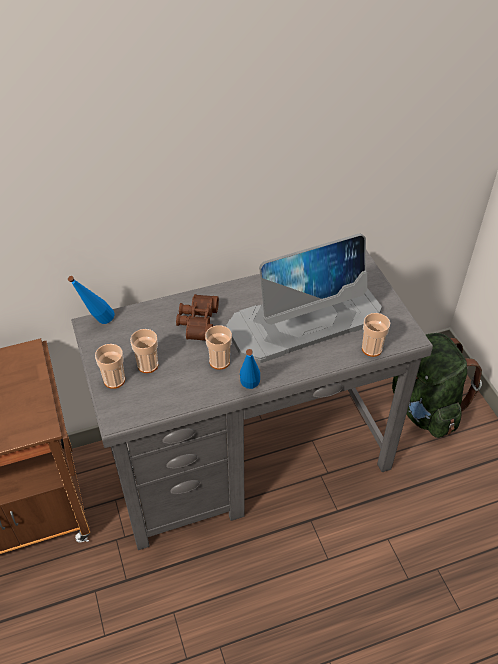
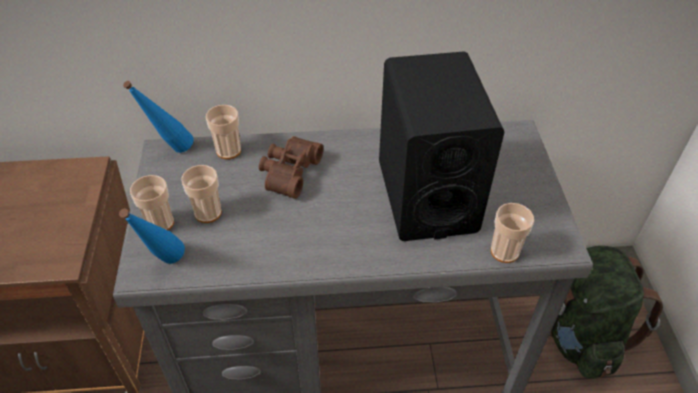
camera: 15 degrees right, 0 degrees up
cup [205,325,232,370] -> cup moved to [206,105,241,159]
monitor [226,233,382,363] -> black speaker [379,51,504,241]
blue bottle [240,349,260,389] -> blue bottle moved to [119,209,185,264]

